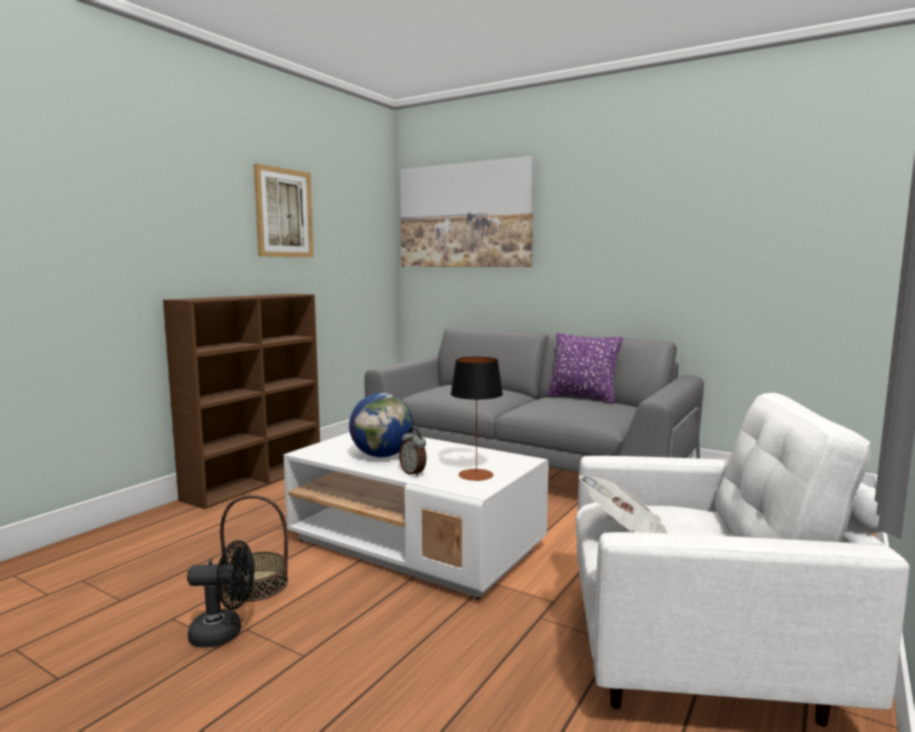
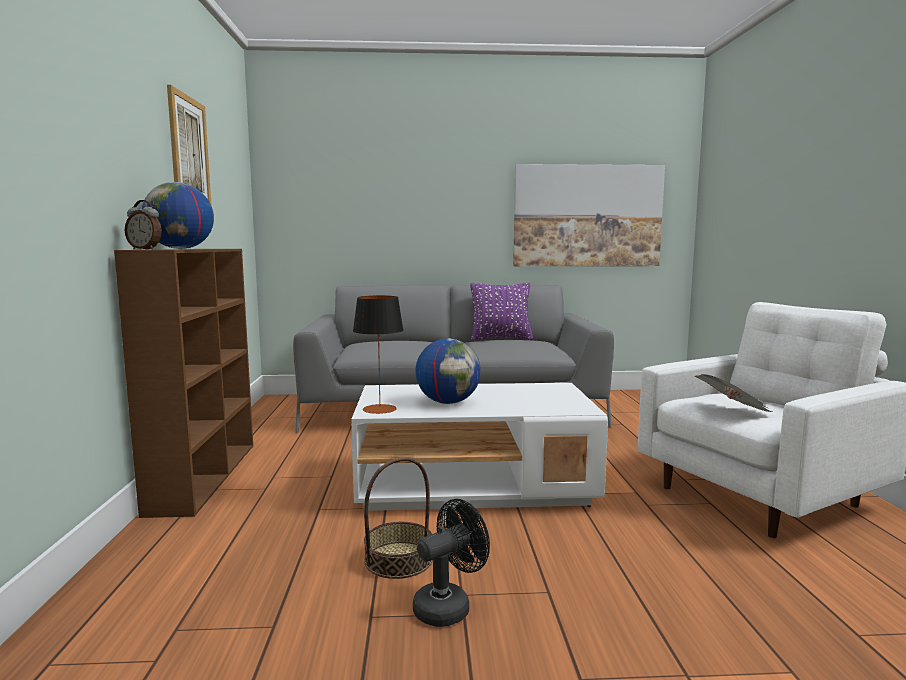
camera: 35 degrees left, 0 degrees up
alarm clock [399,428,426,477] -> alarm clock moved to [125,200,162,250]
picture [400,156,534,267] -> picture moved to [513,164,665,266]
table lamp [451,357,503,481] -> table lamp moved to [353,295,404,414]
none -> globe [142,182,214,249]

